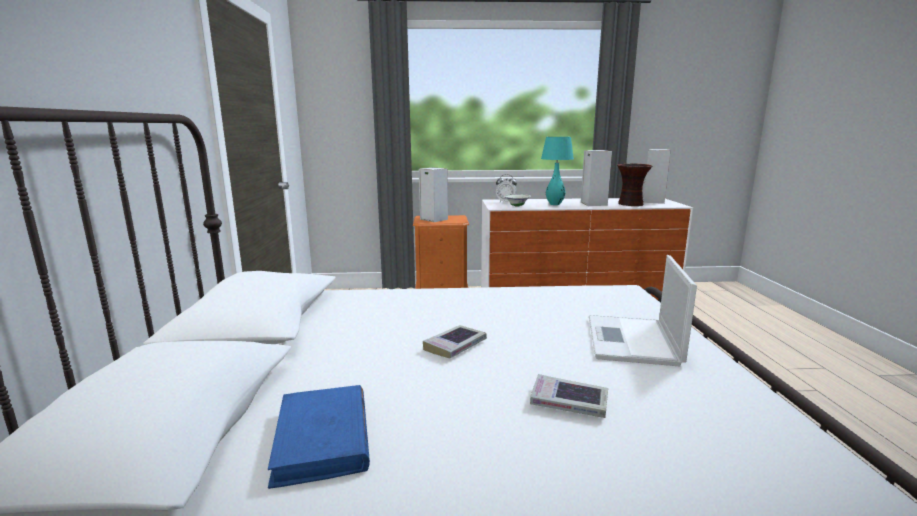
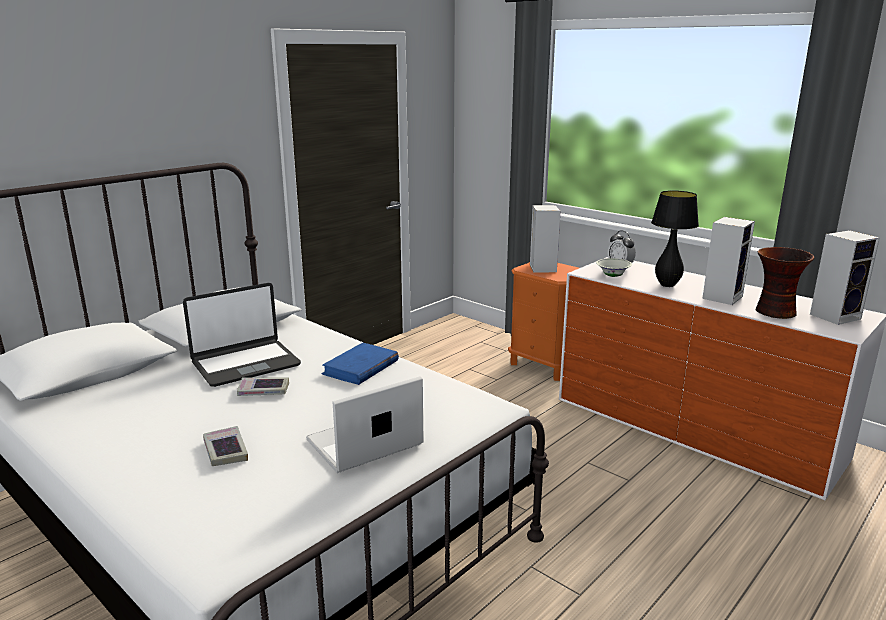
camera: 45 degrees right, 5 degrees up
blue book [268,385,370,489] -> blue book moved to [321,343,399,385]
turquoise table lamp [541,137,574,205] -> black table lamp [651,191,699,287]
none -> laptop [183,283,301,387]

